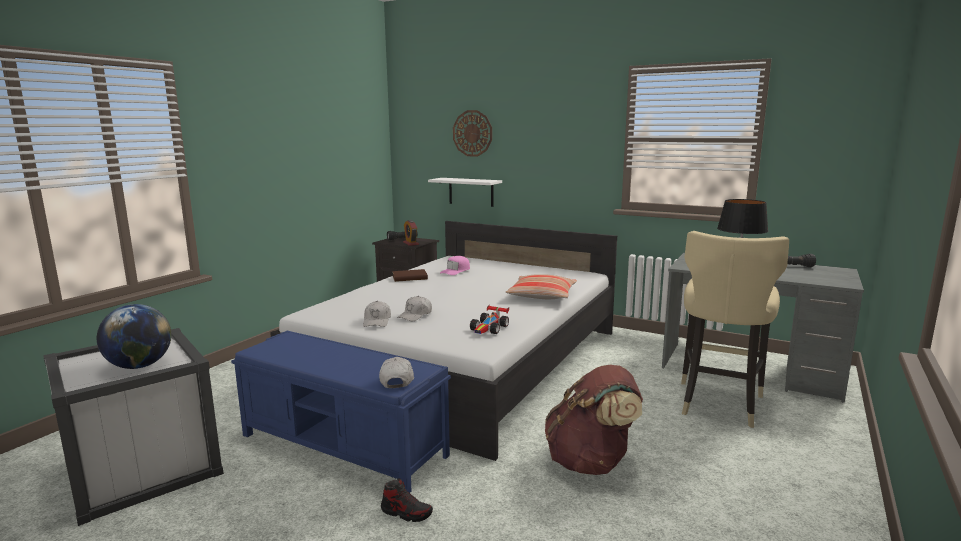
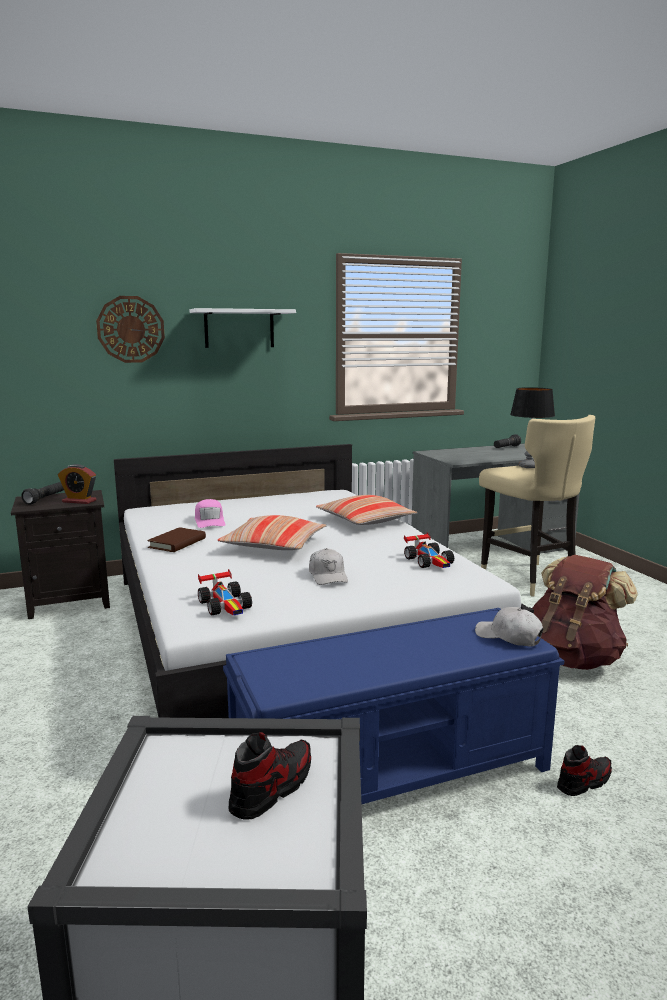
camera: 50 degrees left, 0 degrees up
globe [97,304,172,369] -> shoe [229,732,311,820]
white cap [363,301,391,327] -> none
white shelf [428,178,502,207] -> white shelf moved to [190,308,296,348]
none -> toy car [198,569,252,616]
none -> pillow [218,515,327,550]

